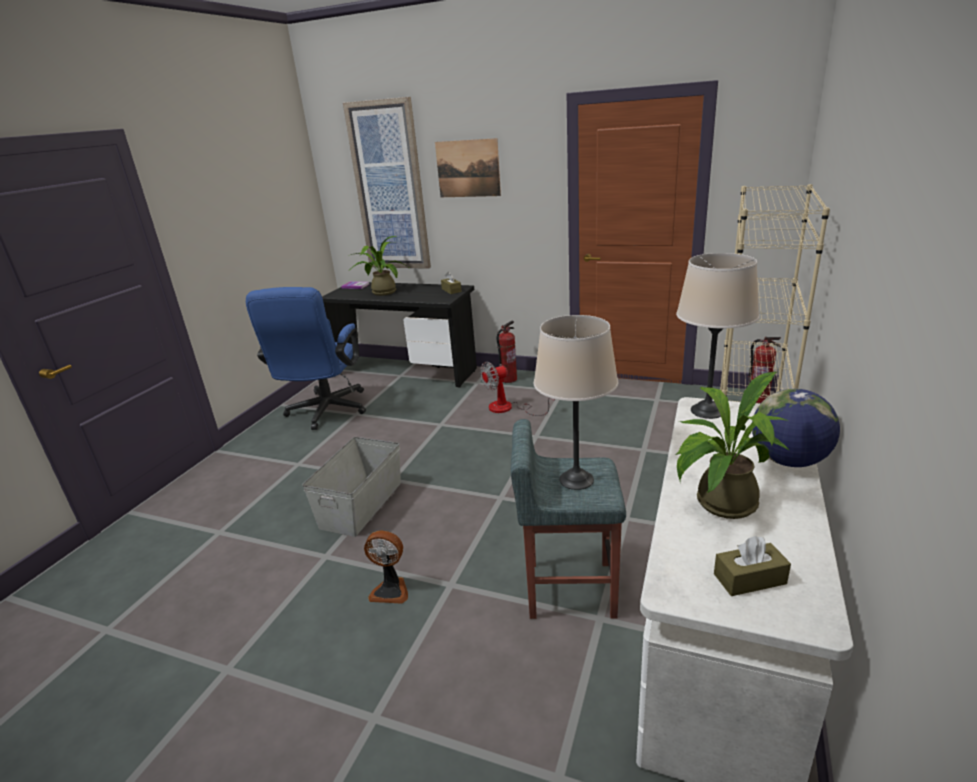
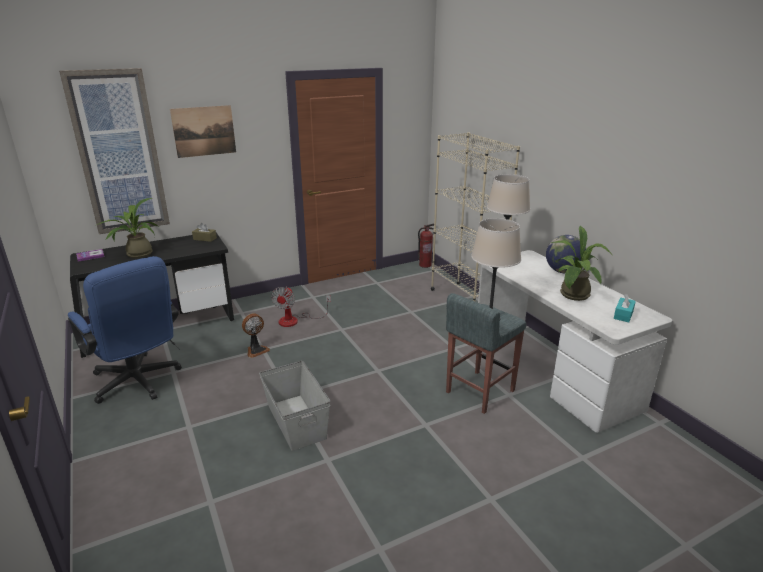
camera: 50 degrees left, 0 degrees up
fan [364,530,408,604] -> fan moved to [242,313,270,358]
fire extinguisher [497,321,517,383] -> none
brown tissue box [714,536,791,596] -> turquoise tissue box [614,293,636,322]

